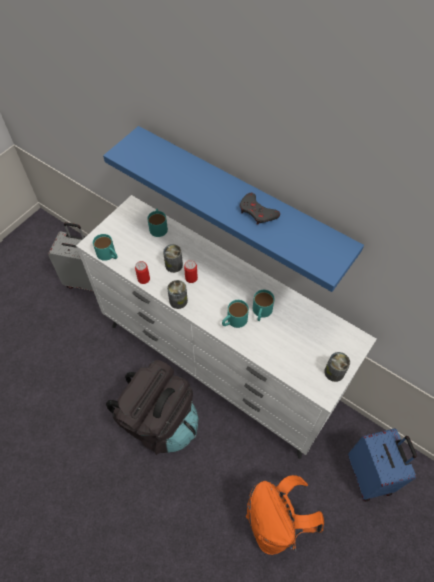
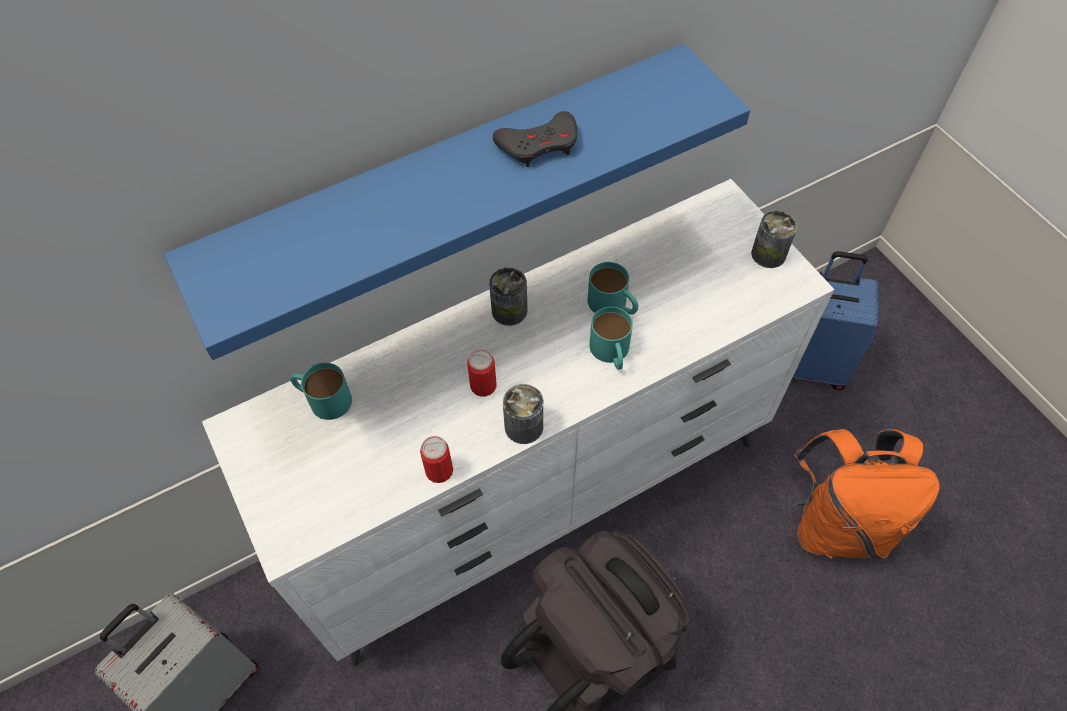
camera: 65 degrees left, 0 degrees up
turquoise mug [93,234,118,261] -> none
can [163,244,183,273] -> can moved to [489,267,527,326]

